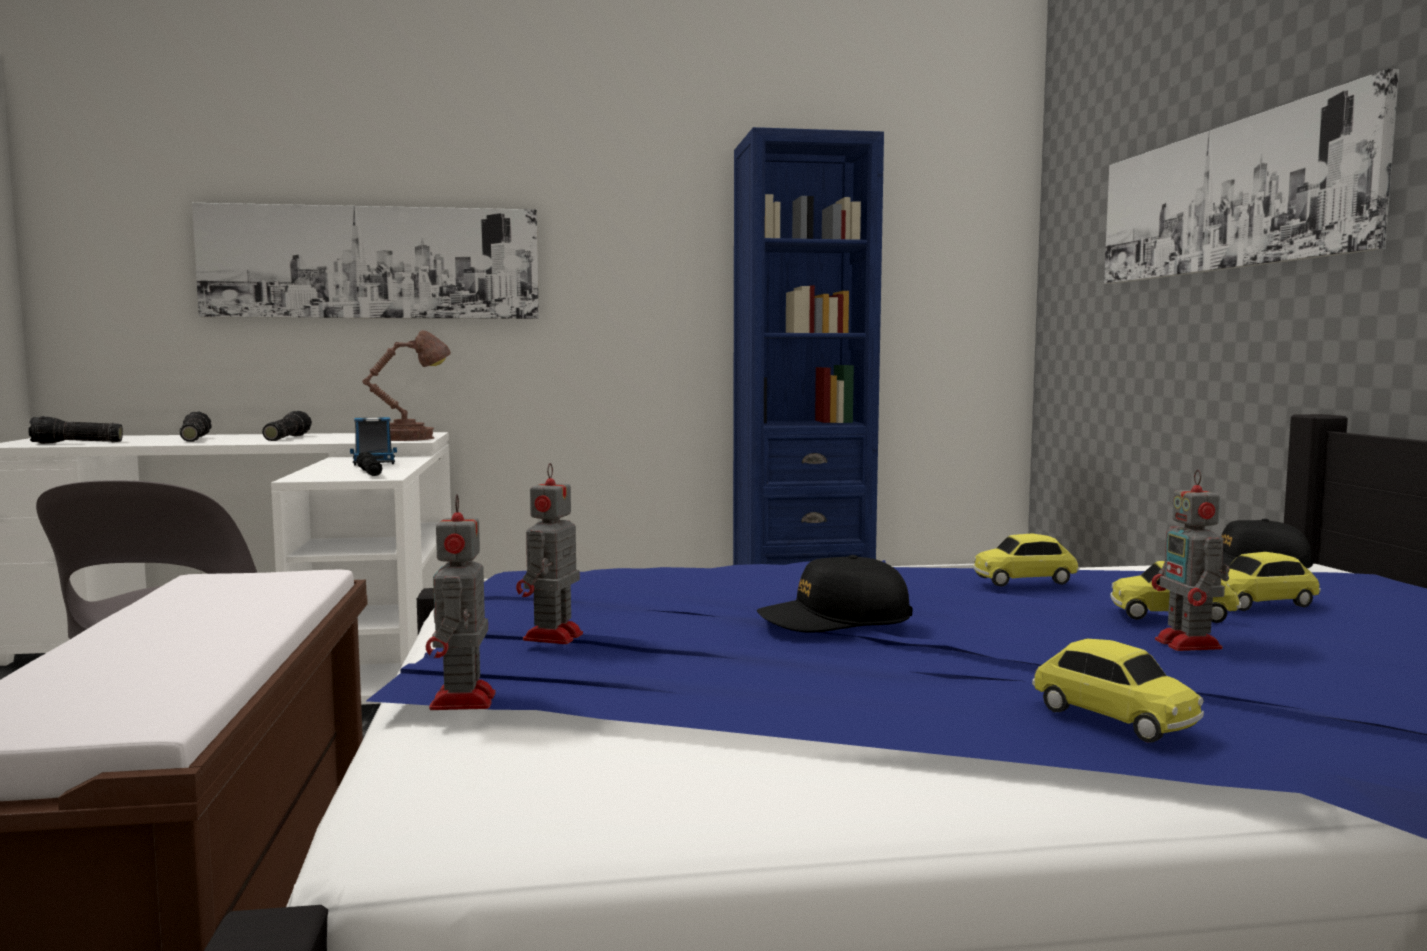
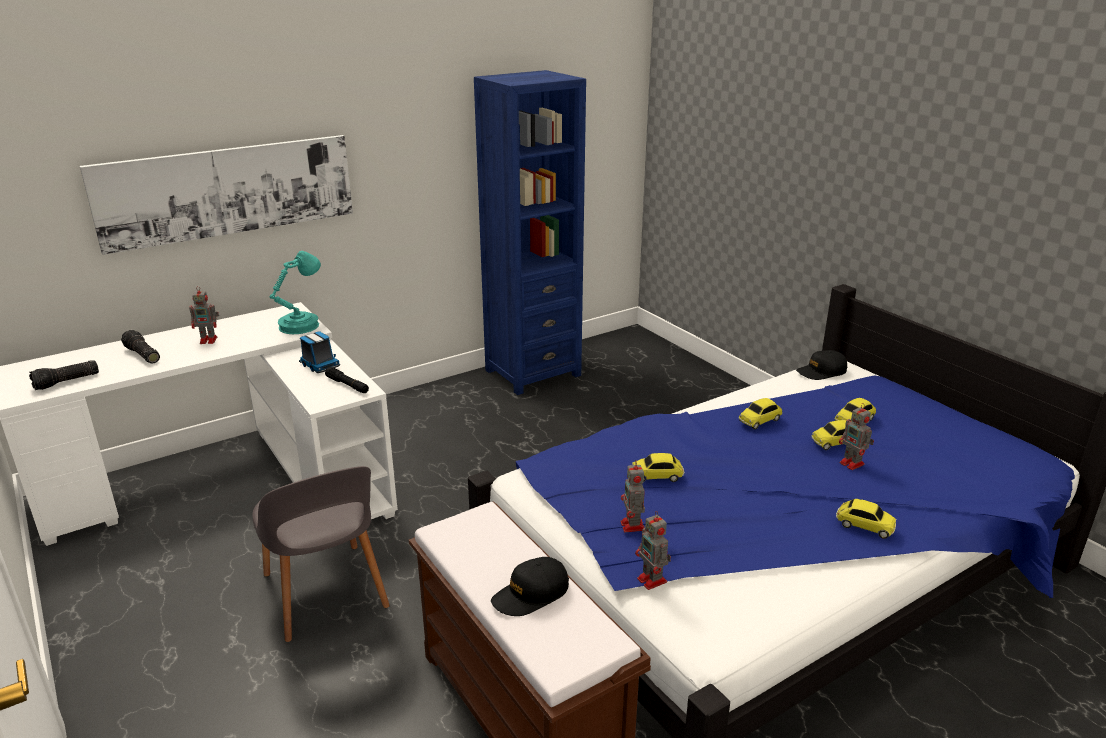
camera: 25 degrees left, 20 degrees up
flashlight [262,411,312,441] -> toy robot [189,286,219,344]
brown table lamp [362,330,451,441] -> turquoise table lamp [270,251,321,334]
black cap [757,555,913,633] -> black cap moved to [491,557,569,616]
picture [1104,69,1399,284] -> none
none -> toy car [632,453,684,482]

